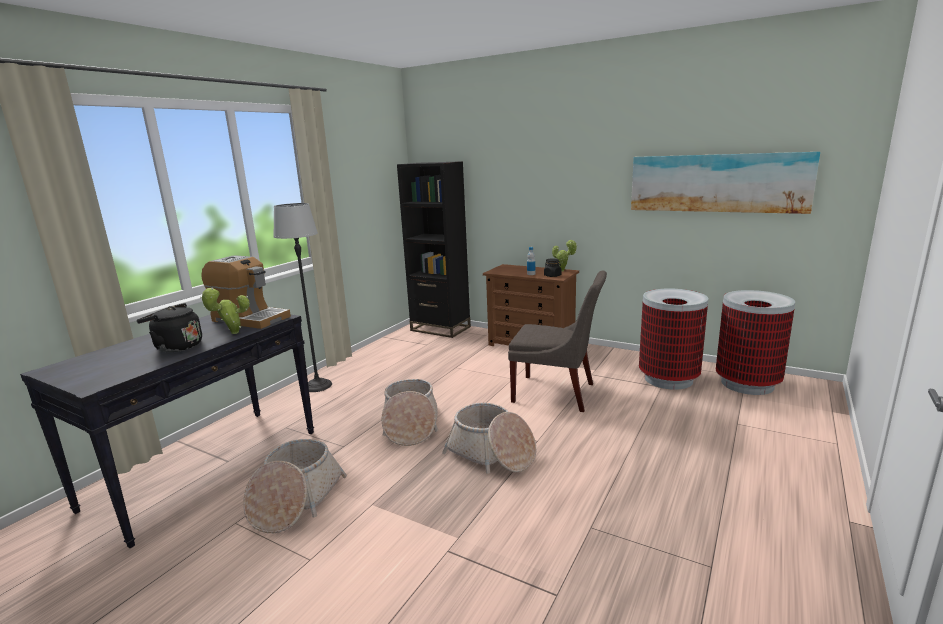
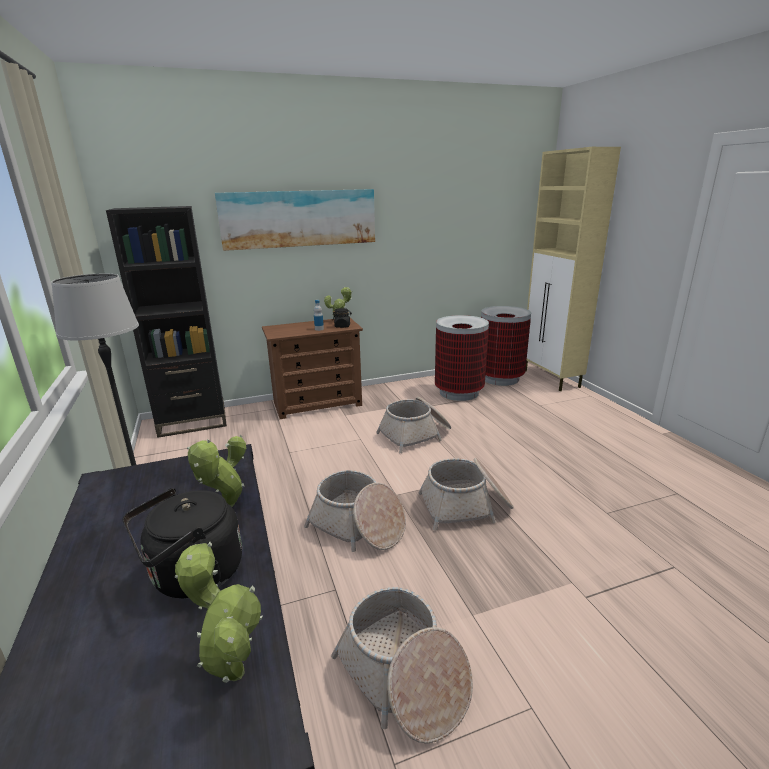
camera: 50 degrees left, 5 degrees up
coffee machine [202,255,291,329] -> none
grey chair [508,271,607,412] -> basket [376,397,451,453]
picture [631,152,820,214] -> picture moved to [215,189,375,251]
none -> potted plant [175,542,263,683]
none -> beige cabinet [525,147,621,391]

